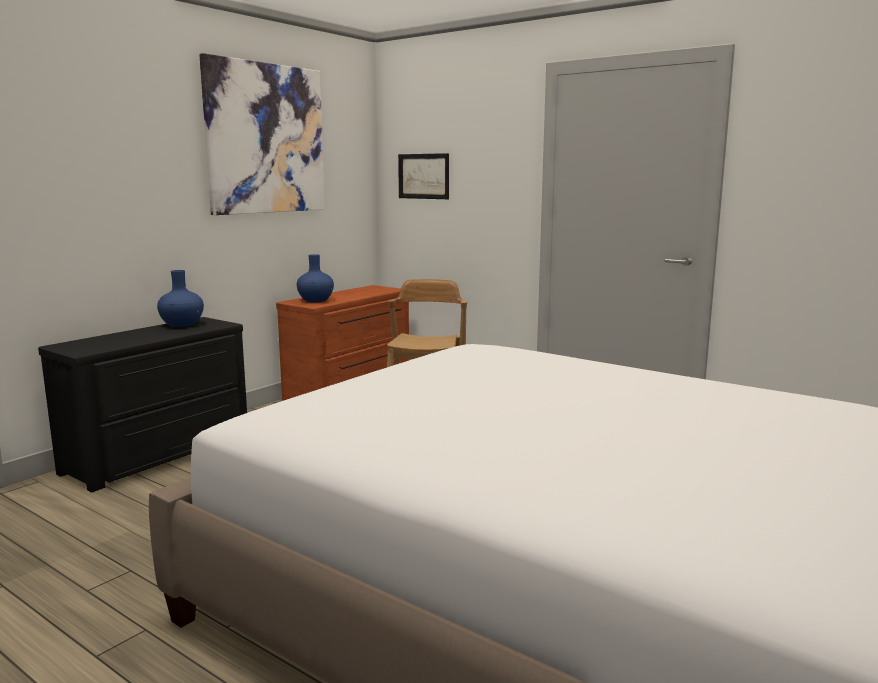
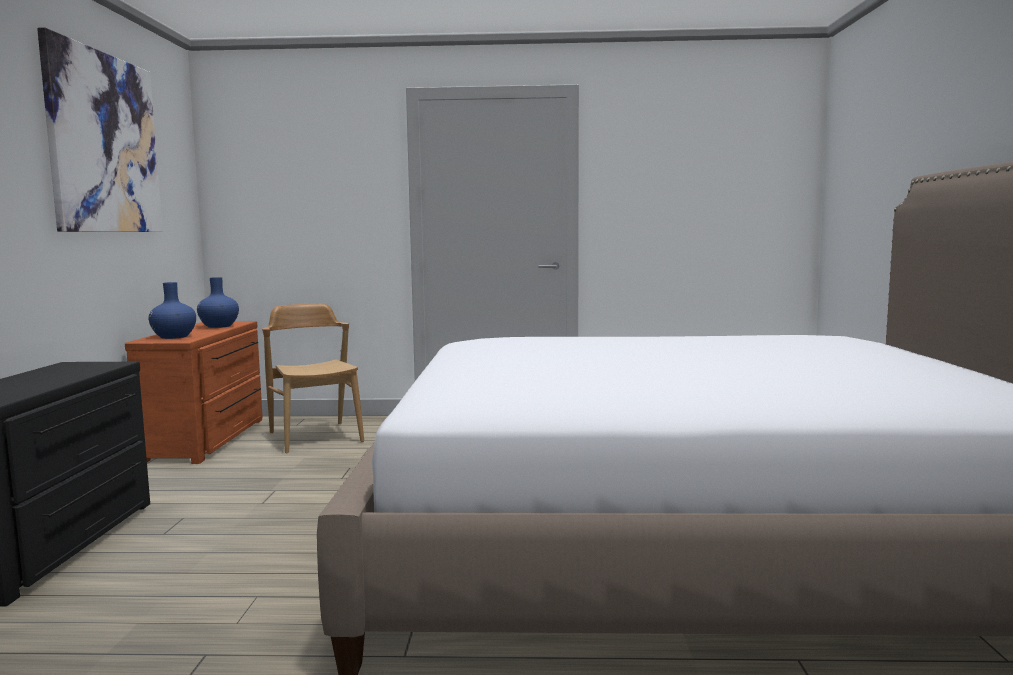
camera: 35 degrees left, 5 degrees down
blue vase [157,270,204,327] -> blue vase moved to [197,277,239,328]
picture [398,153,449,199] -> none

